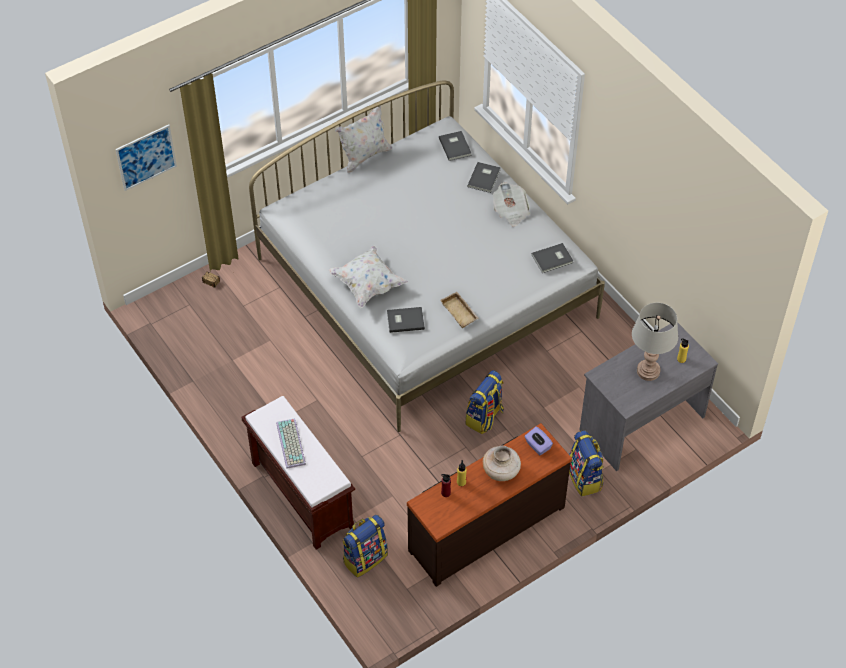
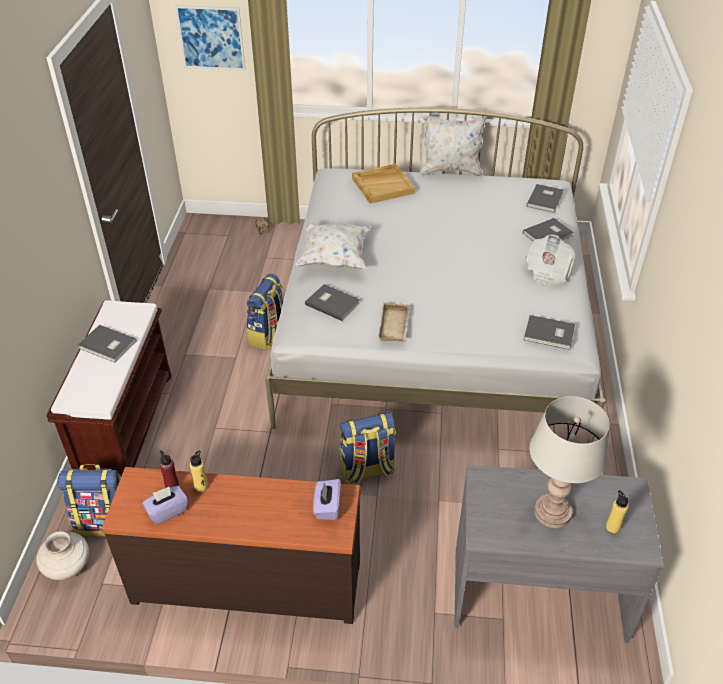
camera: 40 degrees right, 10 degrees down
keyboard [276,418,306,469] -> grey book [78,325,136,362]
beige vase [483,446,521,481] -> beige vase moved to [36,531,89,580]
backpack [569,430,604,496] -> backpack moved to [246,273,283,350]
none -> purple tissue box [142,486,188,525]
none -> beige tray [352,164,415,204]

